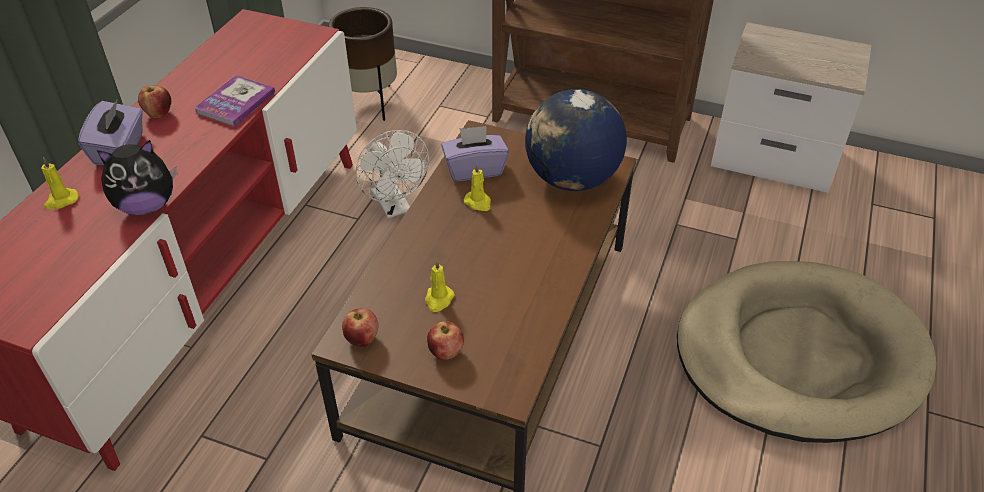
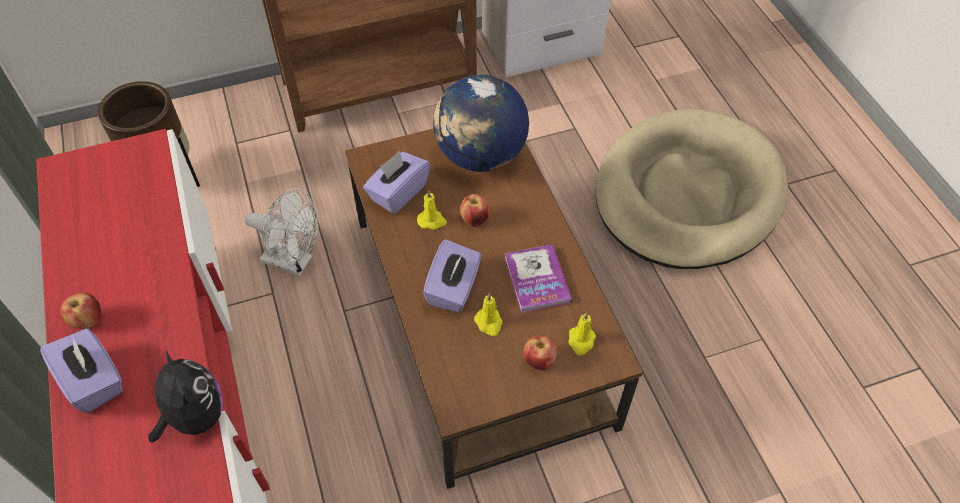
camera: 40 degrees left, 10 degrees up
yellow candle [41,157,79,210] -> yellow candle moved to [569,312,596,355]
plush toy [97,140,177,215] -> plush toy turned 60 degrees counterclockwise [148,350,223,443]
book [194,75,275,127] -> book moved to [504,244,572,313]
apple [342,308,378,347] -> apple moved to [460,194,490,226]
none -> purple tissue box [423,239,481,313]

